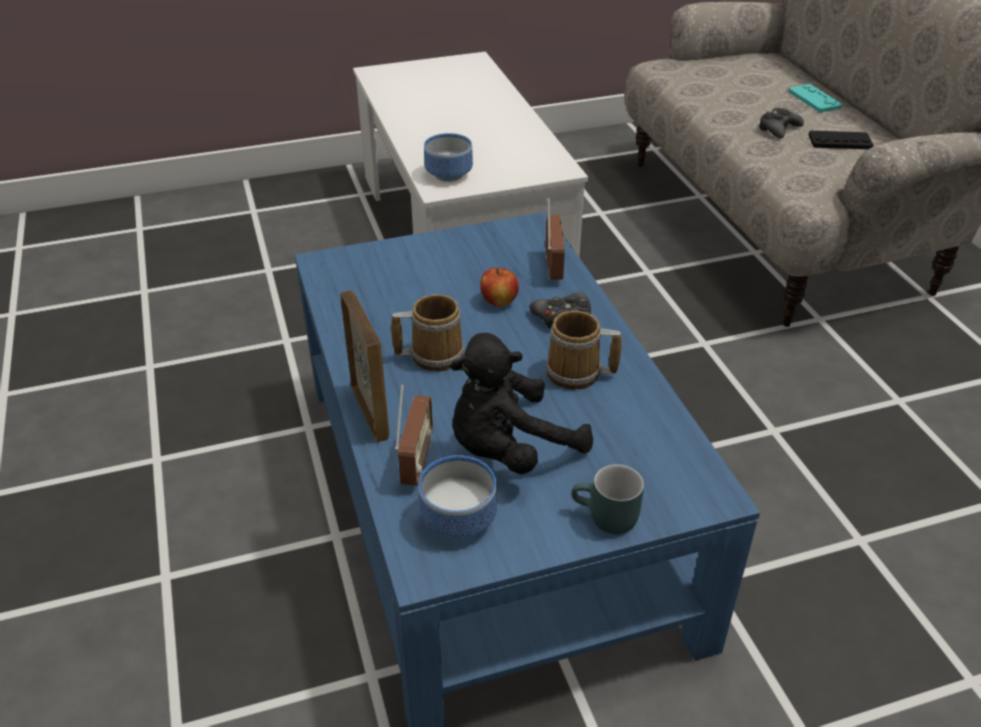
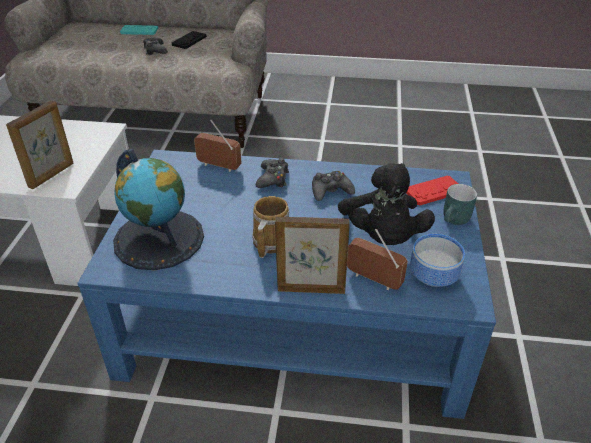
camera: 65 degrees left, 0 degrees up
bowl [424,133,473,182] -> picture frame [6,100,73,189]
apple [480,267,519,307] -> none
mug [546,310,622,390] -> black game controller [312,171,355,201]
none -> globe [113,149,204,270]
none -> red game controller [406,175,458,206]

